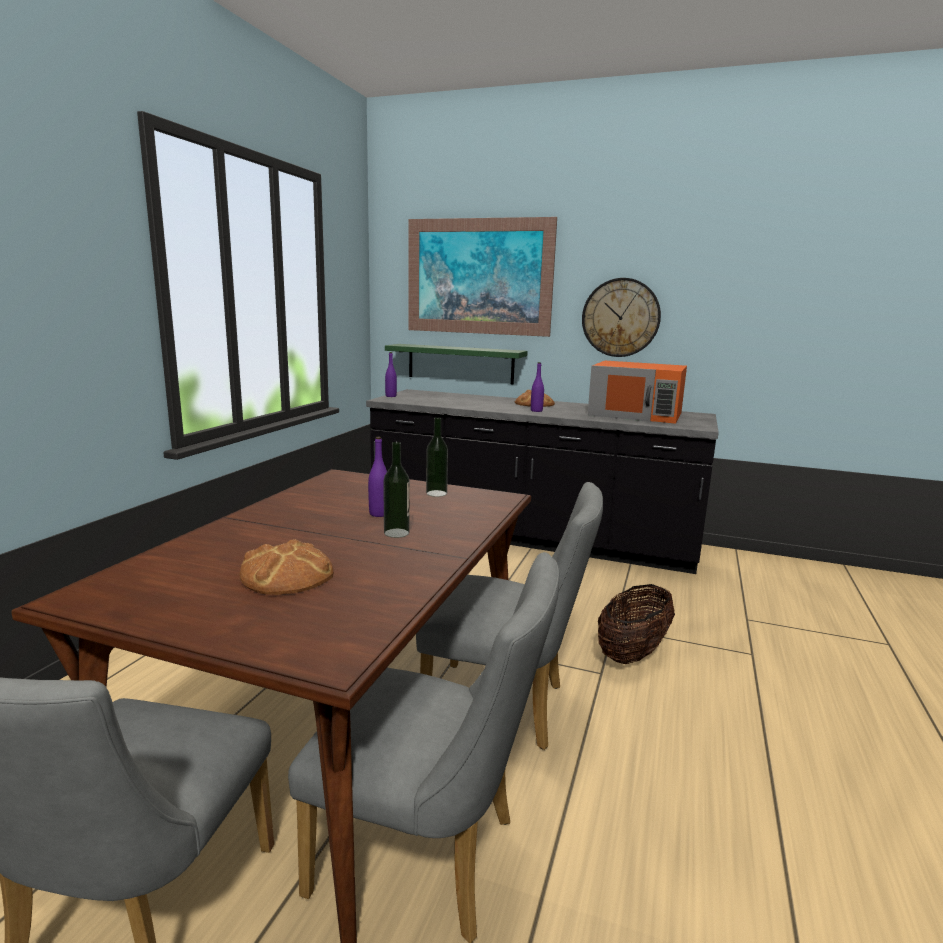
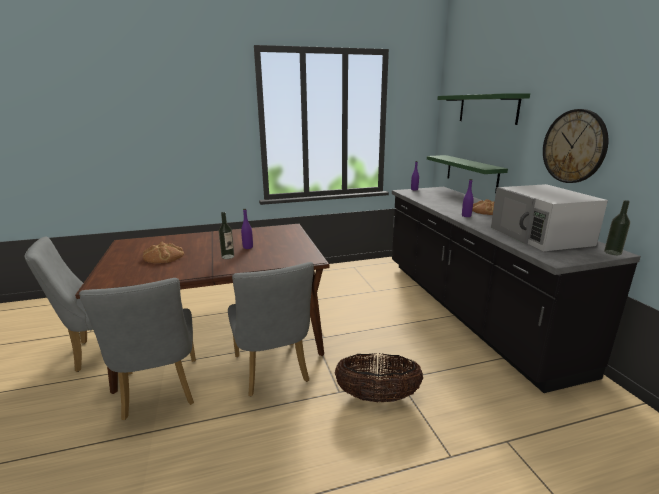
camera: 55 degrees right, 5 degrees up
picture [408,217,557,337] -> green shelf [437,93,530,125]
bottle [426,417,448,497] -> bottle moved to [604,200,630,255]
orange microwave [587,361,687,424] -> white microwave [491,184,608,251]

